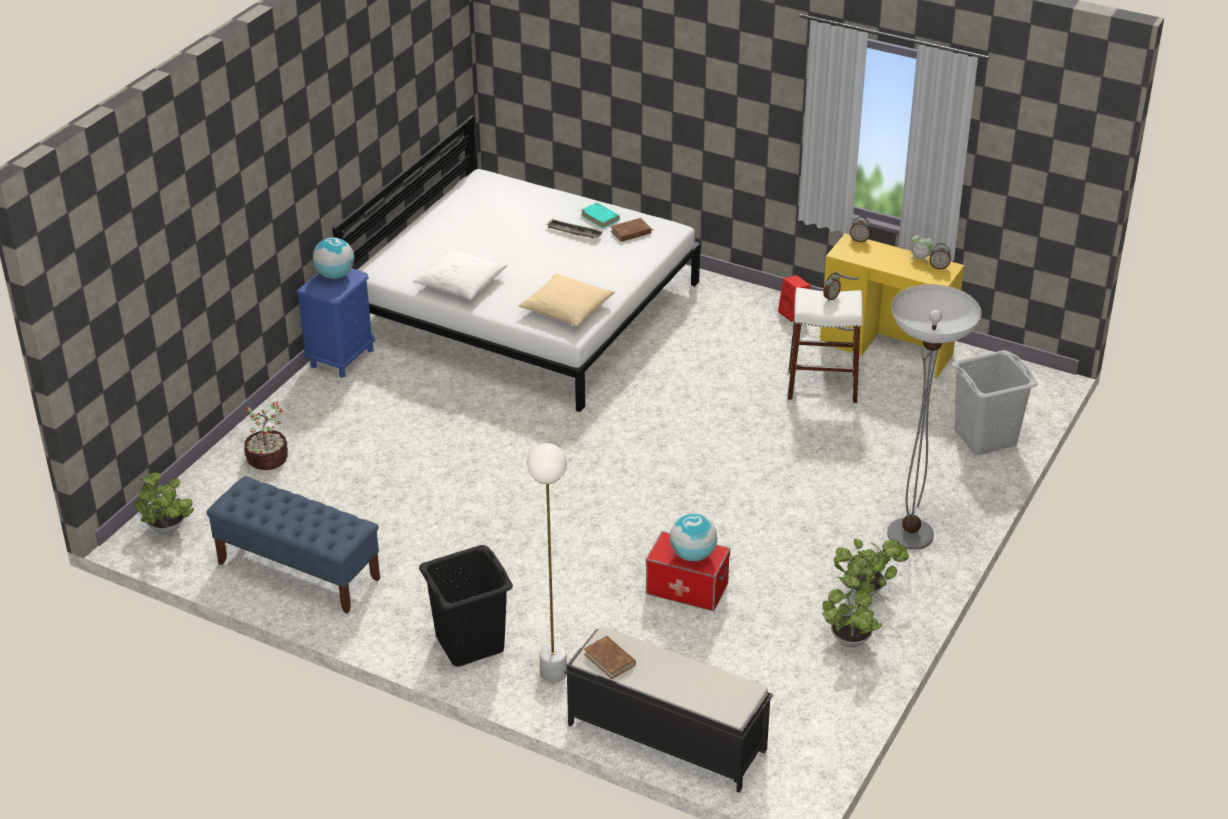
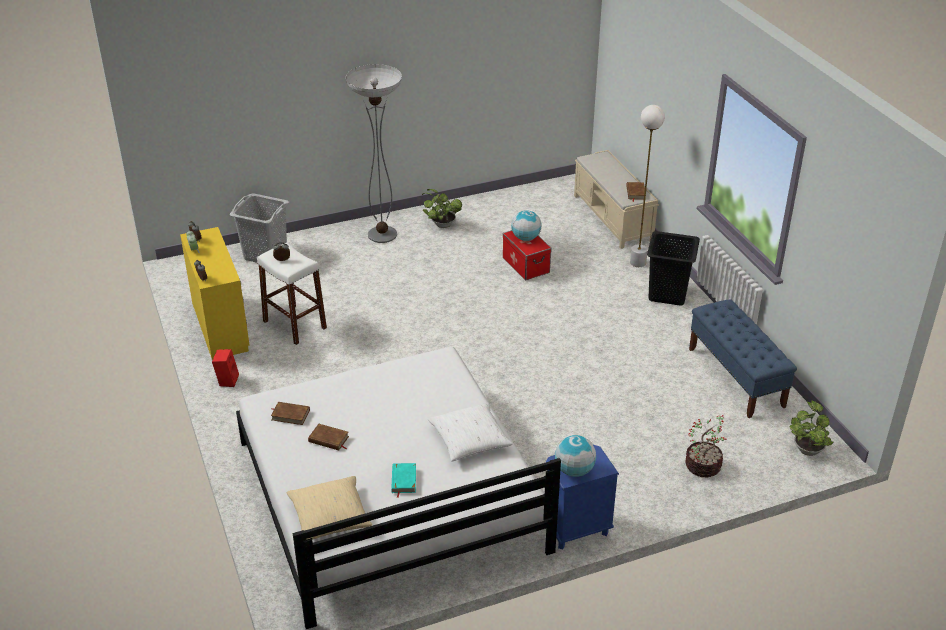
camera: 140 degrees left, 0 degrees up
beige pillow [519,273,615,326] -> beige pillow moved to [286,476,372,540]
tray [546,219,603,238] -> brown book [308,424,349,450]
black bench [564,626,773,793] -> beige bench [574,150,659,249]
turquoise book [581,202,620,228] -> turquoise book moved to [391,463,416,498]
potted plant [822,574,882,647] -> none

